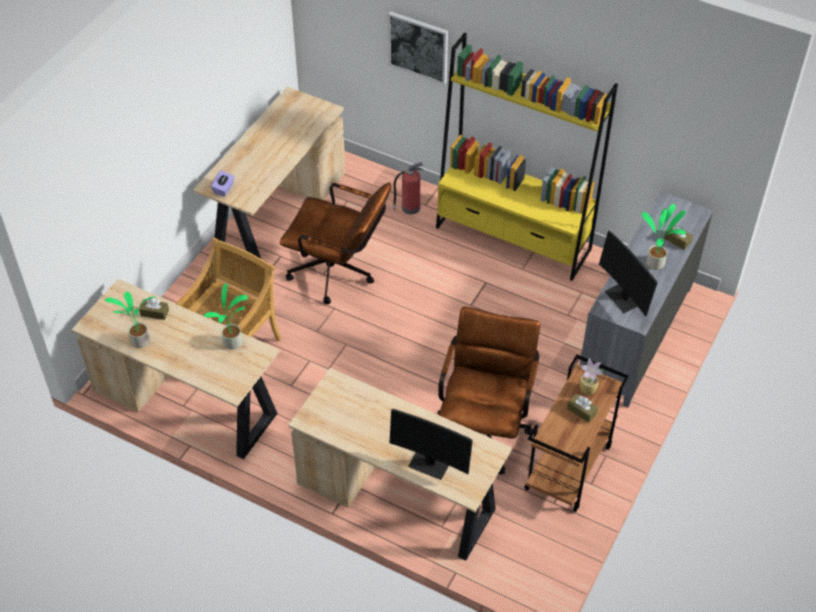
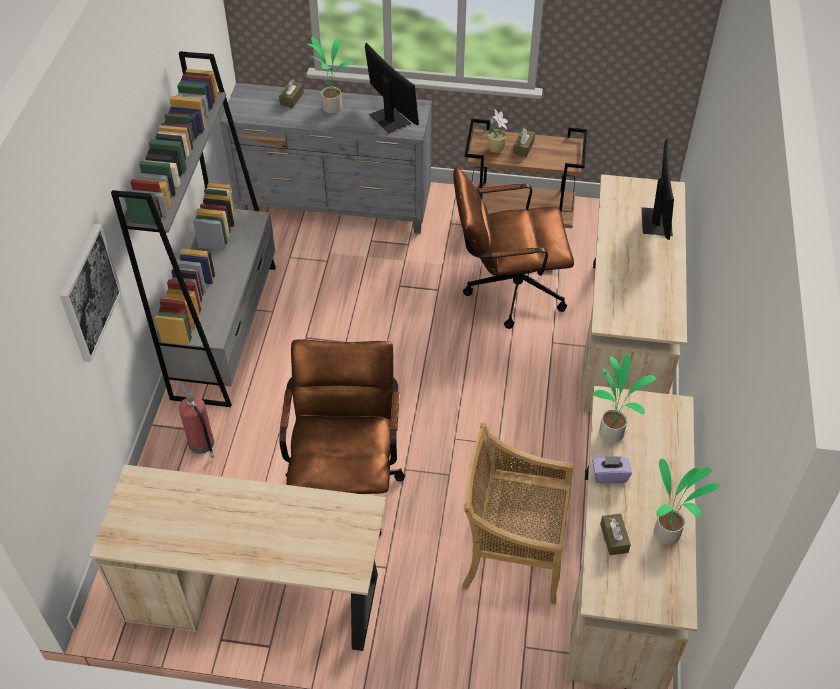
camera: 110 degrees left, 0 degrees up
purple tissue box [211,170,235,197] -> purple tissue box moved to [592,456,632,483]
yellow bookcase [436,33,618,281] -> grey bookcase [111,51,276,407]
monitor [599,231,658,316] -> monitor turned 75 degrees counterclockwise [365,43,419,133]

